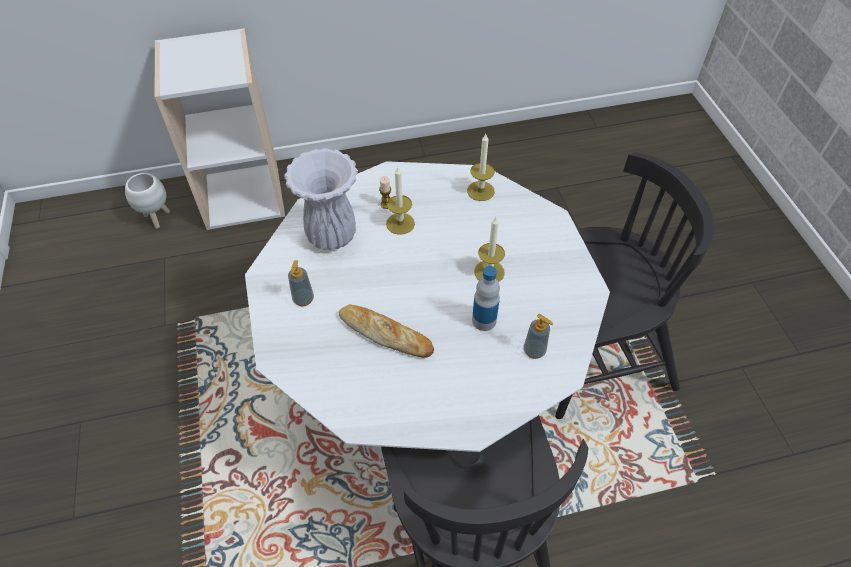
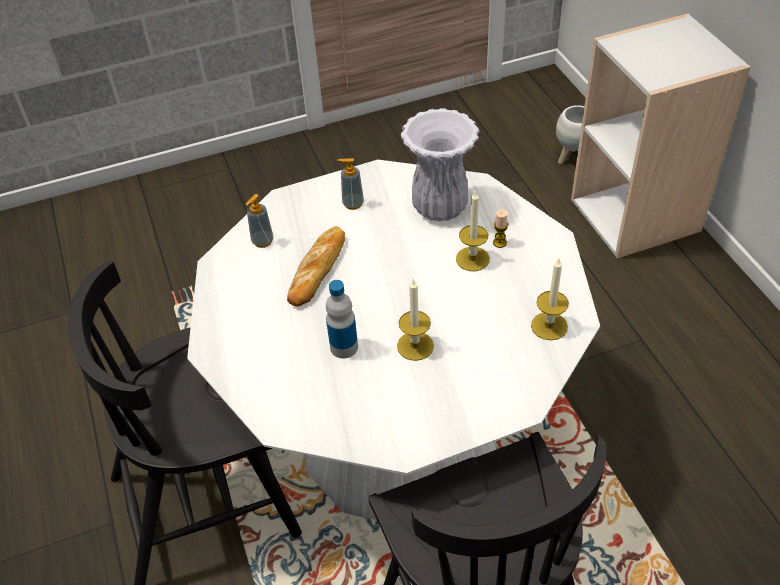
camera: 85 degrees right, 5 degrees down
soap dispenser [524,314,553,359] -> soap dispenser moved to [246,194,274,248]

